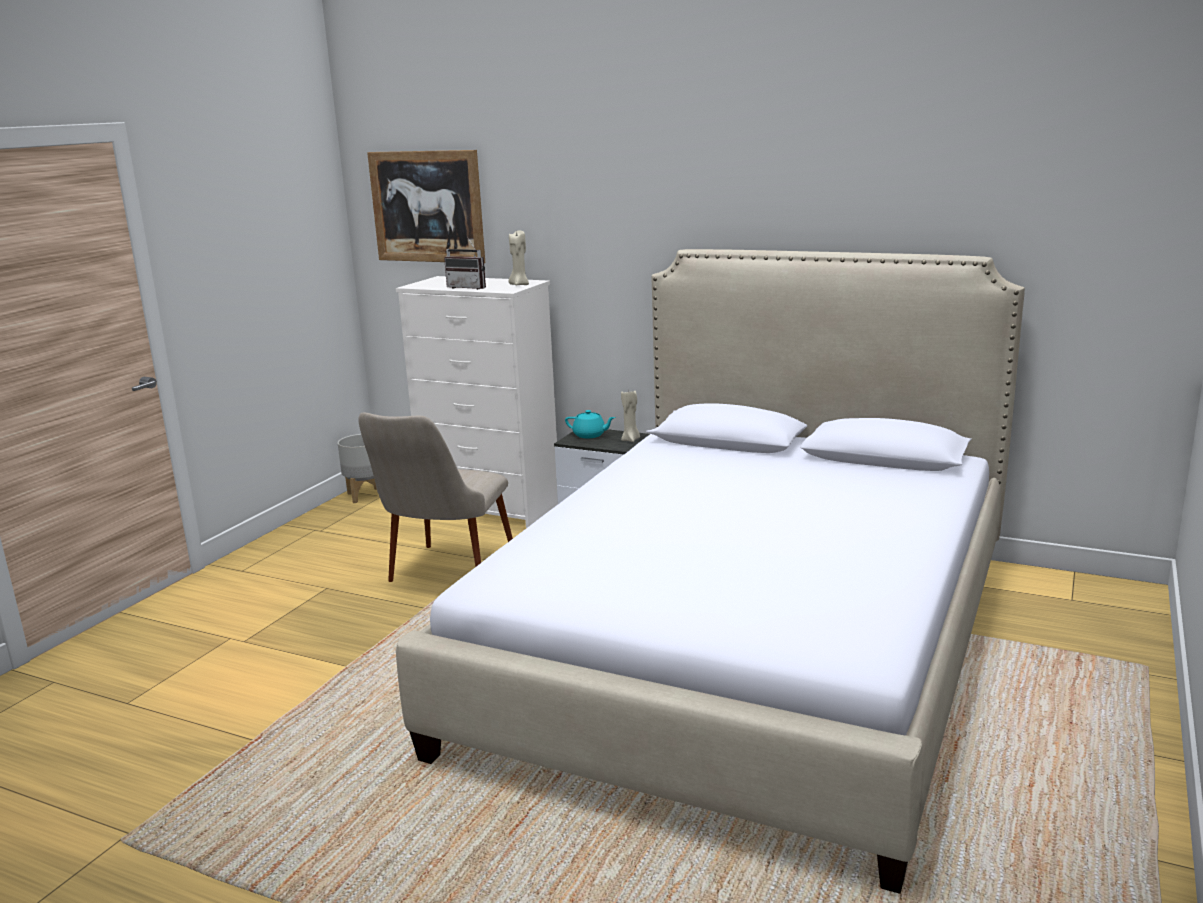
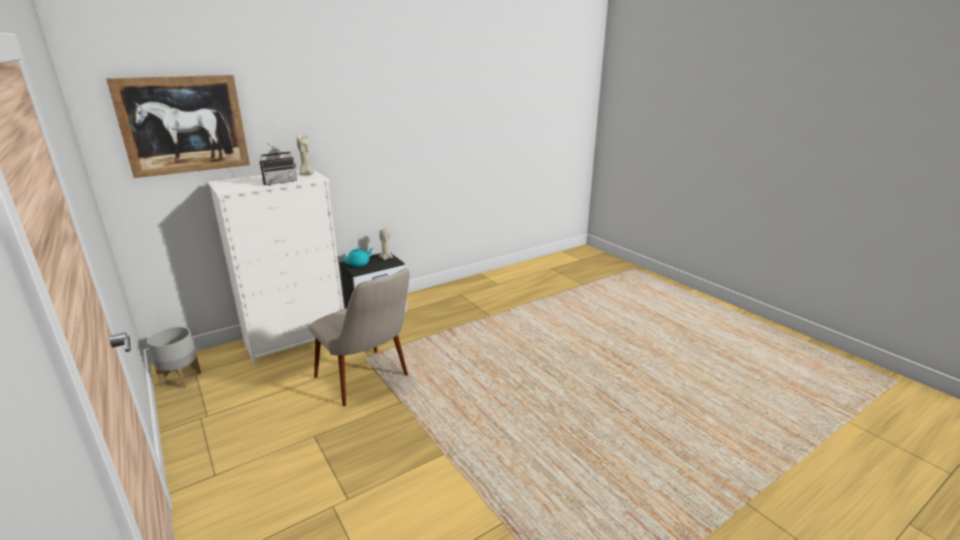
camera: 60 degrees left, 5 degrees up
bed [396,249,1025,894] -> none

